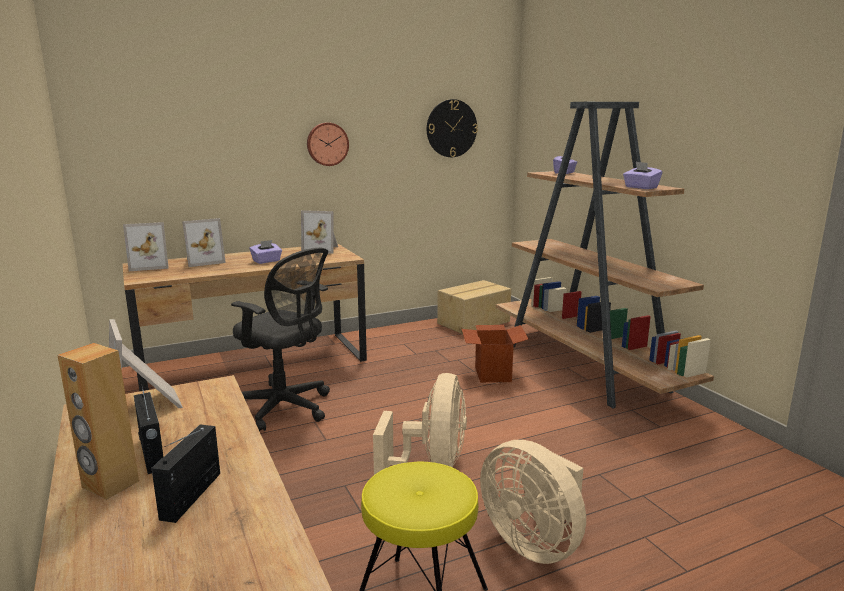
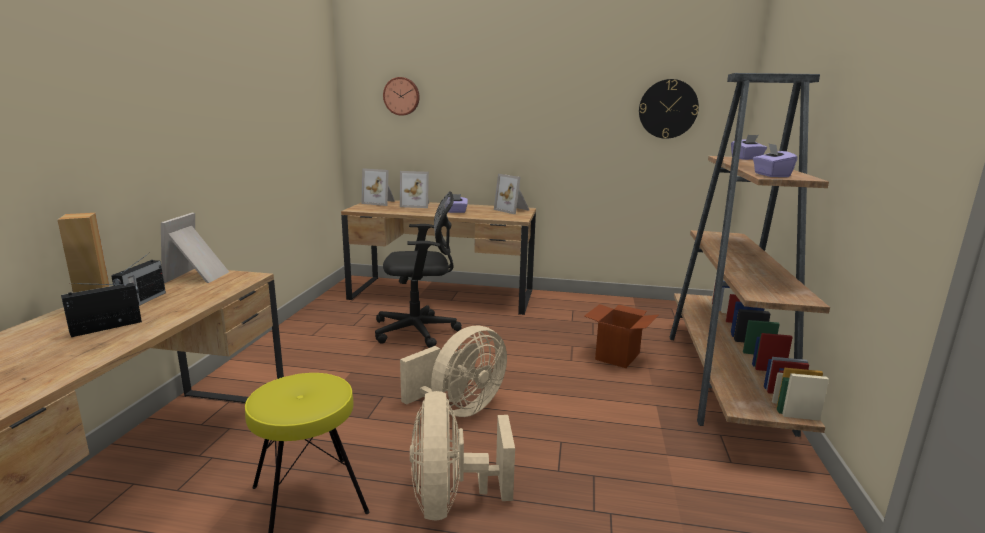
camera: 35 degrees right, 0 degrees up
black office chair [231,248,330,432] -> black office chair turned 75 degrees counterclockwise [375,192,462,348]
wall clock [307,123,349,166] -> wall clock moved to [383,77,420,116]
cardboard box [437,280,511,334] -> none

